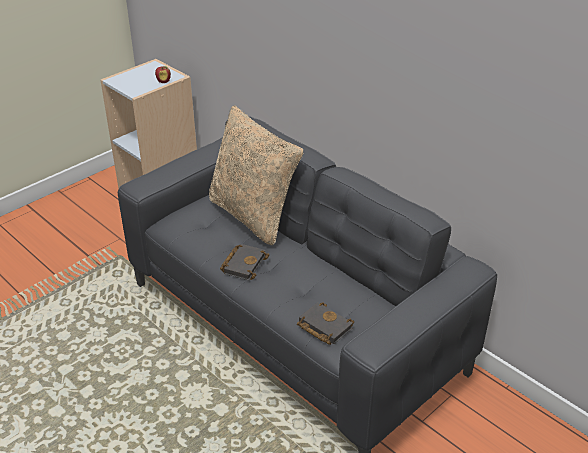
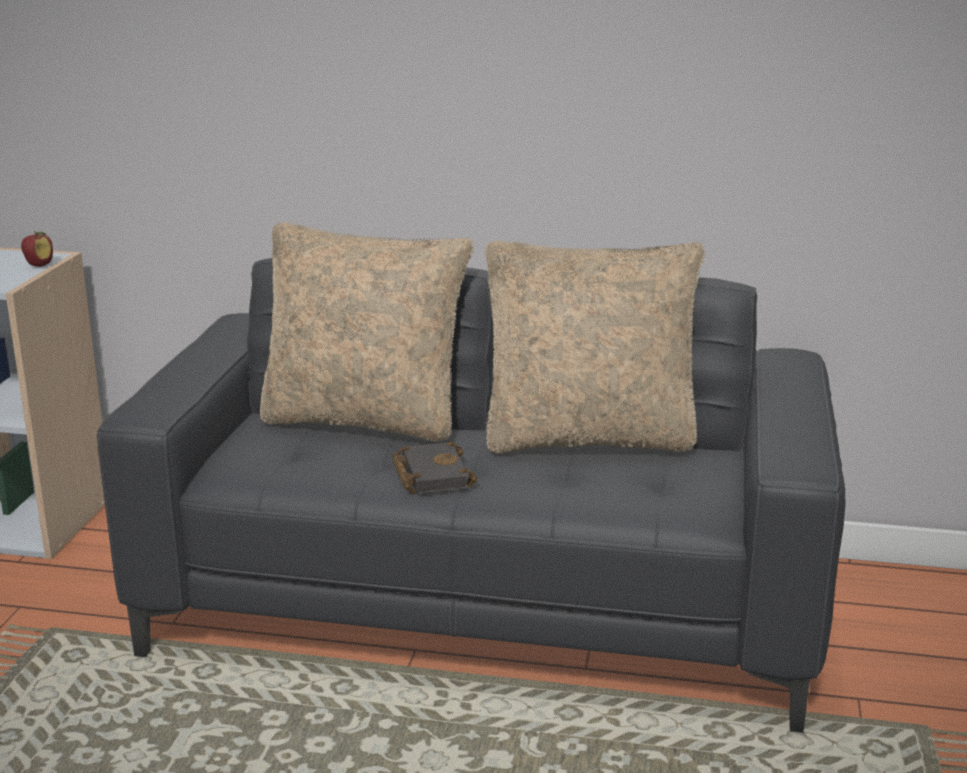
camera: 35 degrees left, 15 degrees down
black book [297,302,354,345] -> none
none -> beige pillow [485,240,705,454]

